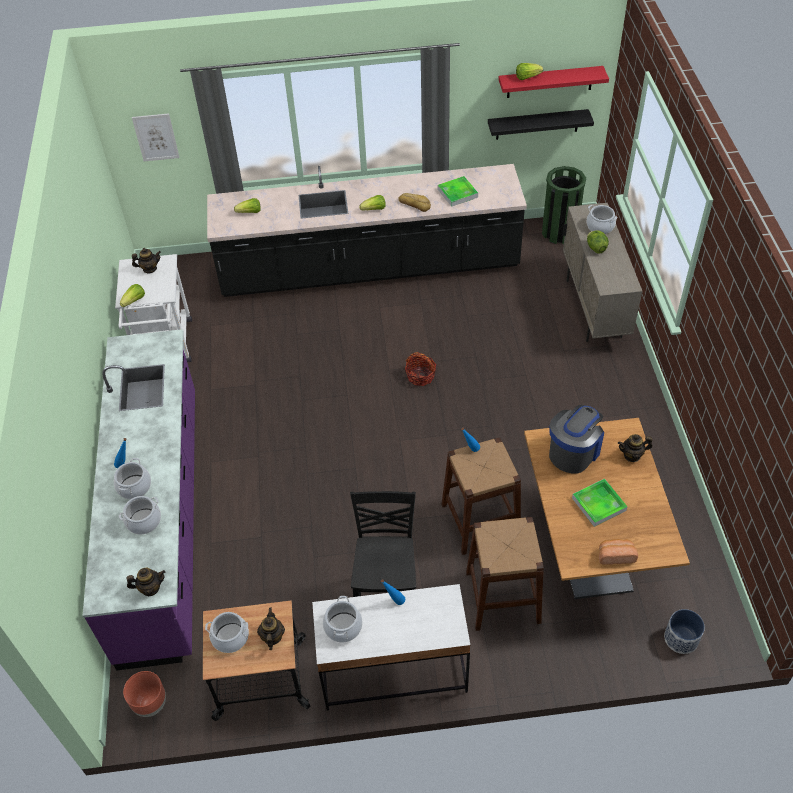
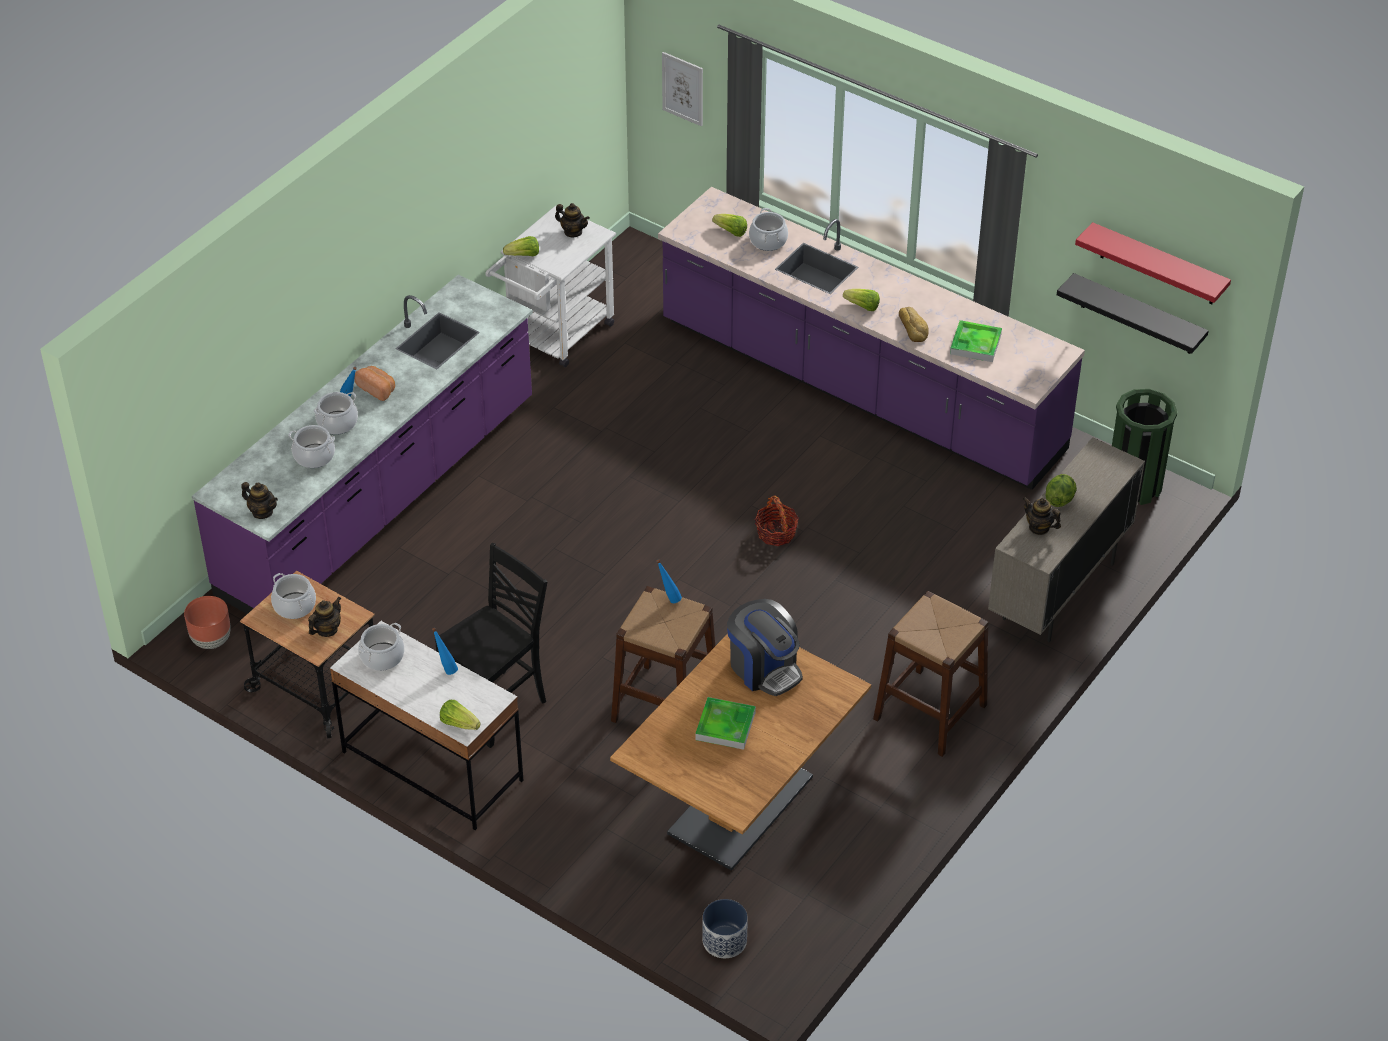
camera: 40 degrees right, 5 degrees down
black counter [207,164,527,297] -> purple counter [658,187,1085,490]
brown stool [466,517,544,631] -> brown stool moved to [873,591,989,757]
lettuce [516,63,543,80] -> lettuce moved to [440,700,481,730]
coffee machine [549,405,604,474] -> coffee machine turned 60 degrees clockwise [727,599,803,696]
cooking pot [586,205,617,234] -> cooking pot moved to [749,208,788,251]
bread [599,539,638,565] -> bread moved to [354,366,395,401]
teapot [618,434,652,462] -> teapot moved to [1023,497,1061,535]

